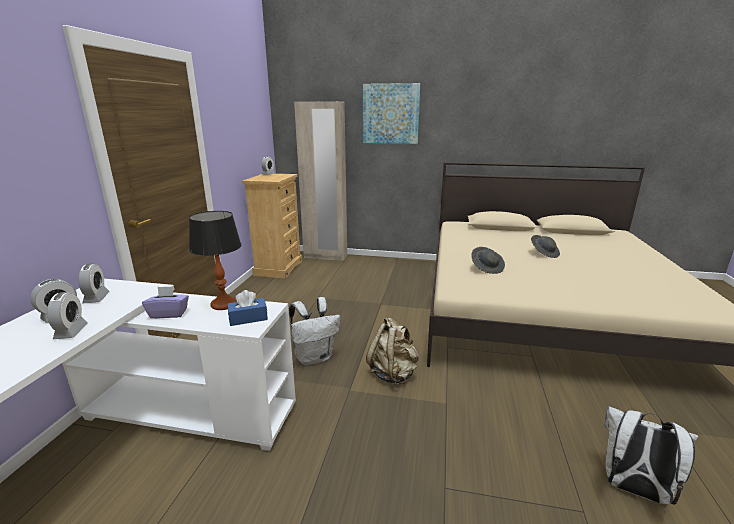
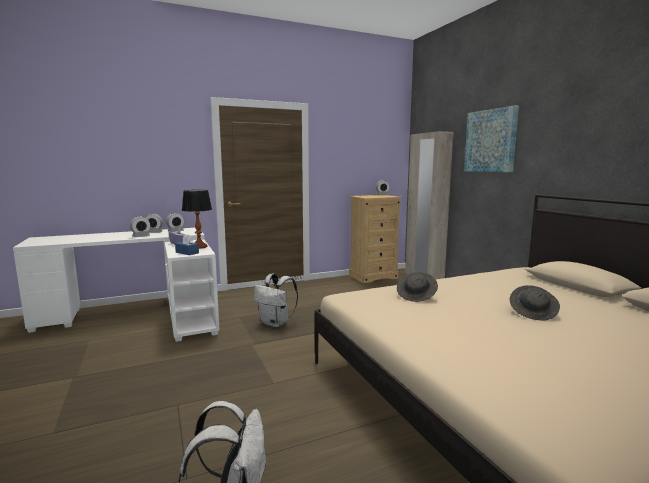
camera: 55 degrees right, 10 degrees down
beige backpack [366,317,419,385] -> none

